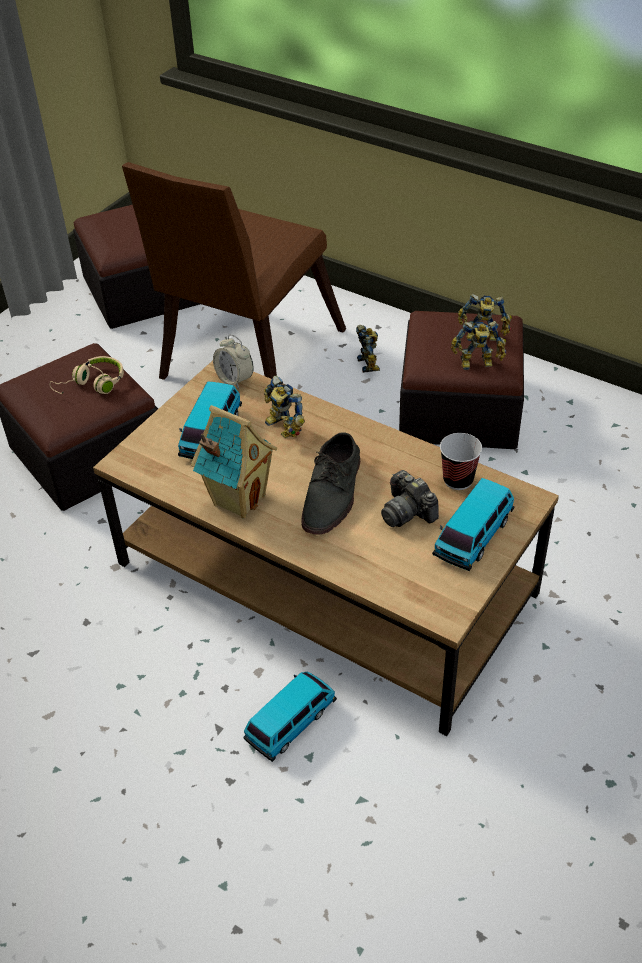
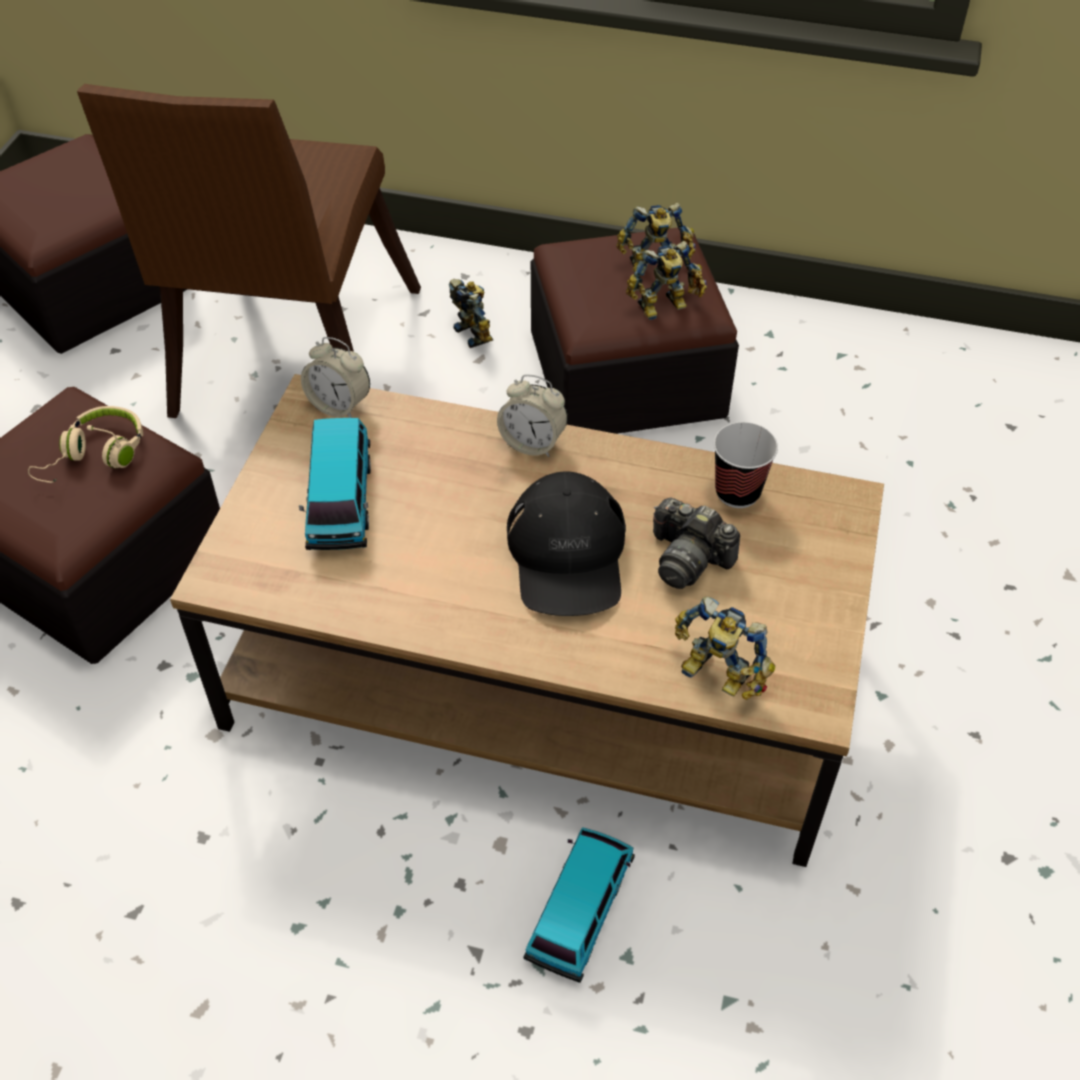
camera: 20 degrees left, 5 degrees up
toy house [191,405,277,518] -> none
toy robot [264,376,305,438] -> toy robot moved to [675,597,775,700]
grey shoe [301,432,360,535] -> black cap [507,471,626,616]
toy car [432,478,514,571] -> none
none -> alarm clock [497,375,568,457]

